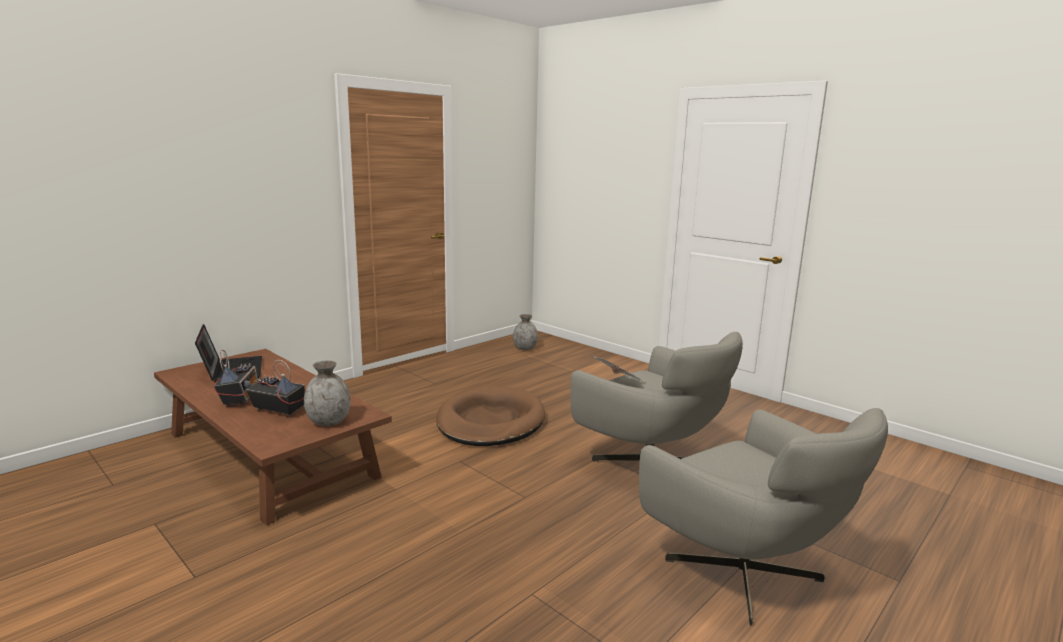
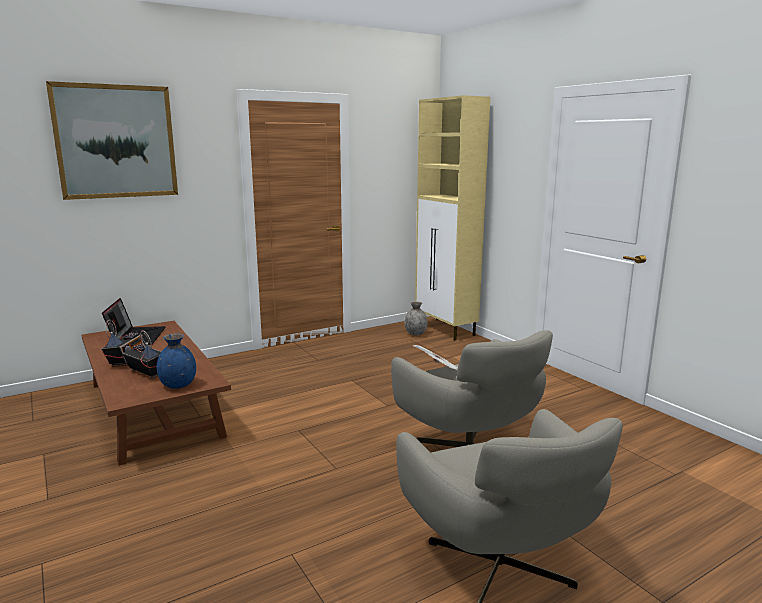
camera: 15 degrees right, 0 degrees up
grey vase [304,360,351,426] -> blue vase [157,333,196,389]
brown dog bed [436,386,545,446] -> none
none -> picture [46,81,178,200]
none -> beige cabinet [415,95,490,340]

